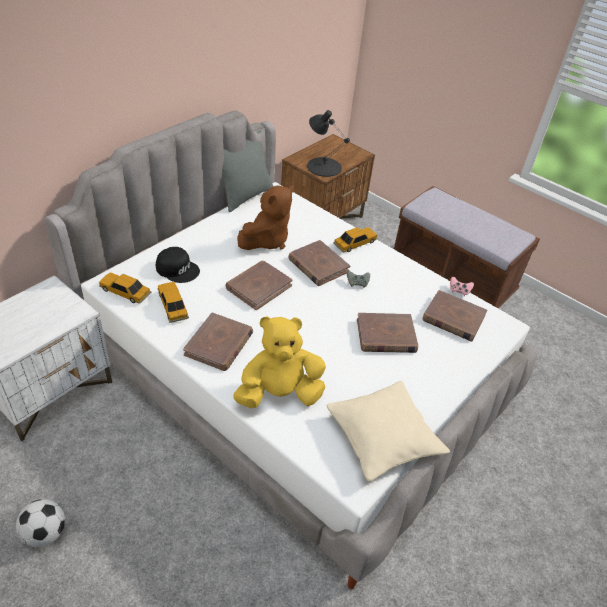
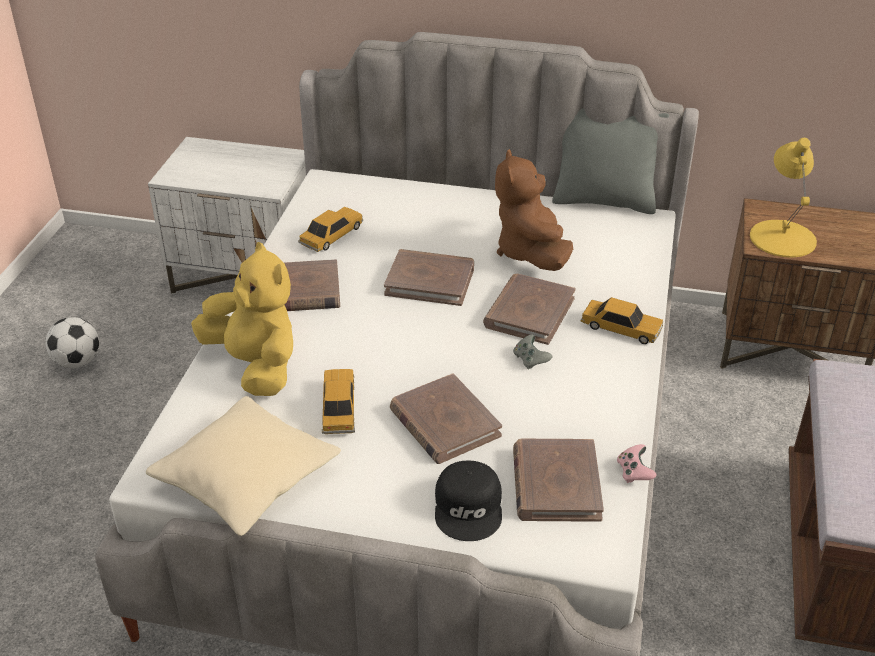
camera: 65 degrees right, 5 degrees down
toy car [99,272,151,304] -> toy car moved to [322,369,355,434]
black cap [156,247,200,283] -> black cap moved to [435,460,502,541]
brown plush toy [237,185,294,250] -> brown plush toy turned 75 degrees clockwise [495,149,573,271]
black table lamp [307,110,350,177] -> yellow table lamp [750,138,817,258]

